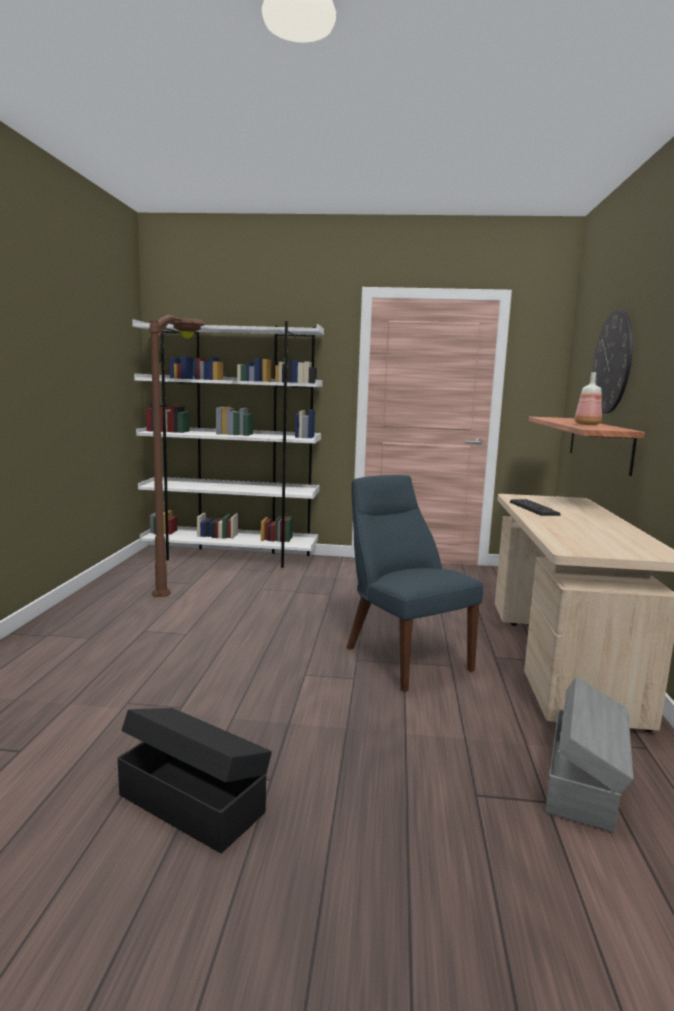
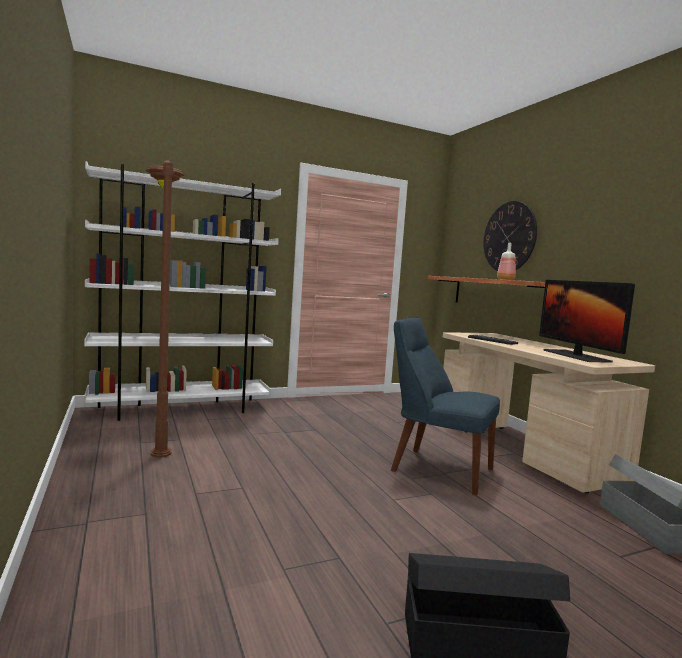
camera: 30 degrees left, 5 degrees down
none -> monitor [539,280,635,363]

